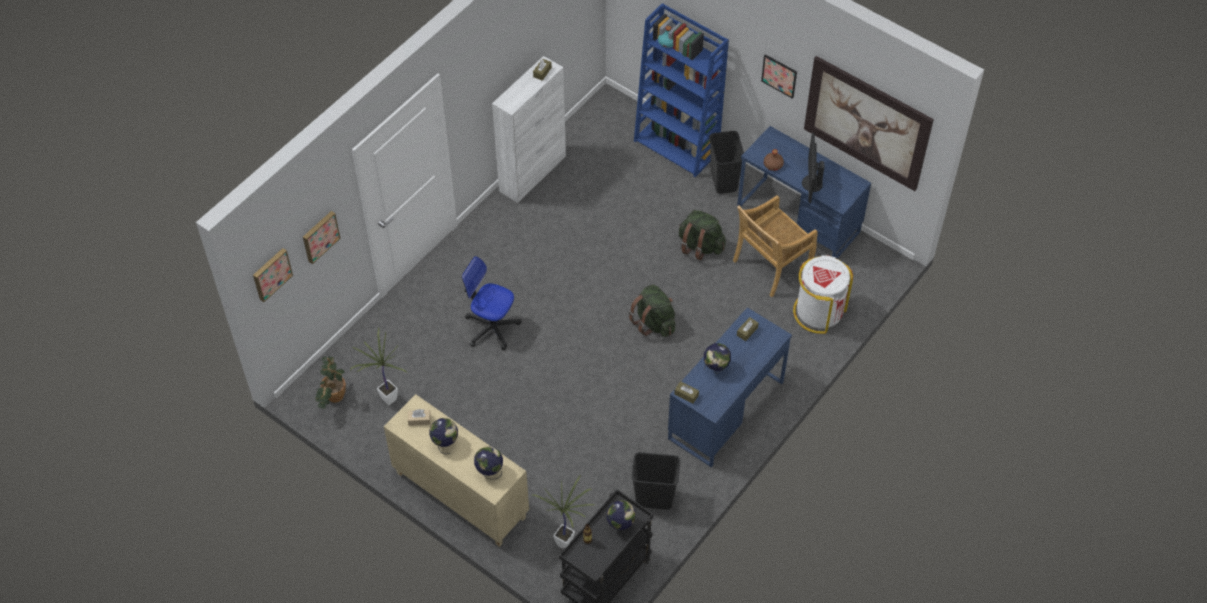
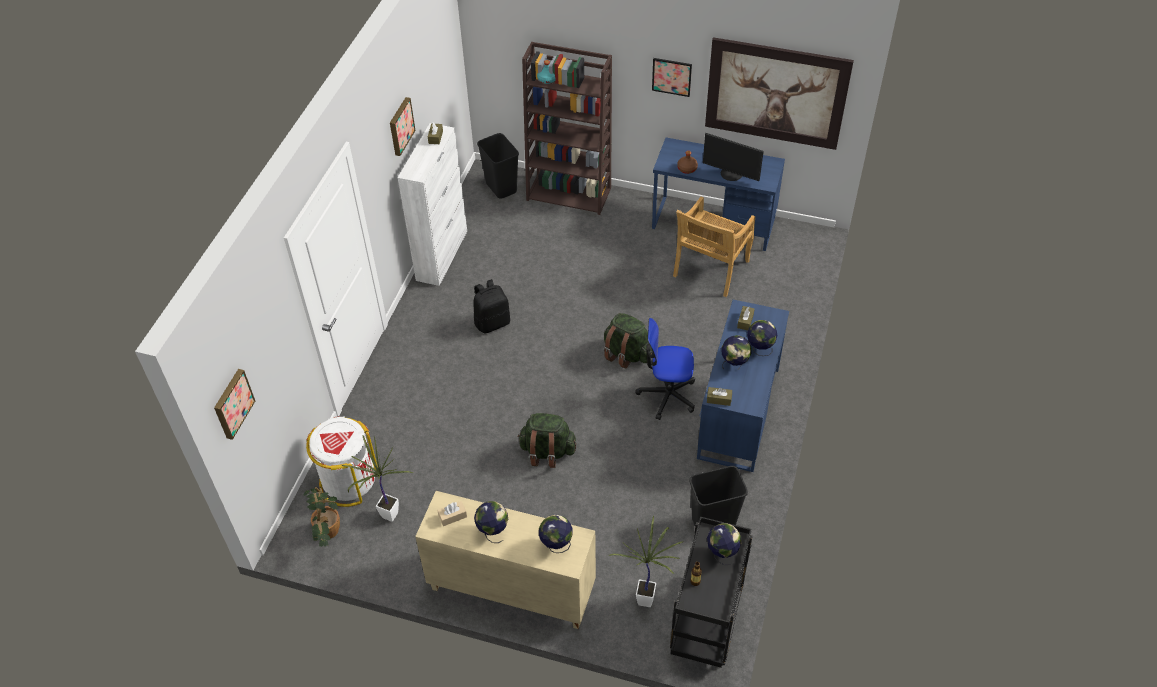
camera: 20 degrees left, 5 degrees down
picture [303,211,341,264] -> picture moved to [390,97,416,156]
office chair [462,256,522,350] -> office chair moved to [635,318,695,420]
blue bookcase [634,3,729,177] -> brown bookcase [522,42,612,215]
green backpack [679,210,726,260] -> green backpack moved to [518,413,576,468]
black trash can [709,131,744,194] -> black trash can moved to [477,133,519,199]
white trash can [793,255,854,334] -> white trash can moved to [306,416,378,507]
monitor [802,132,824,203] -> monitor turned 45 degrees counterclockwise [703,133,764,181]
none -> black backpack [473,279,510,334]
none -> globe [747,320,778,356]

